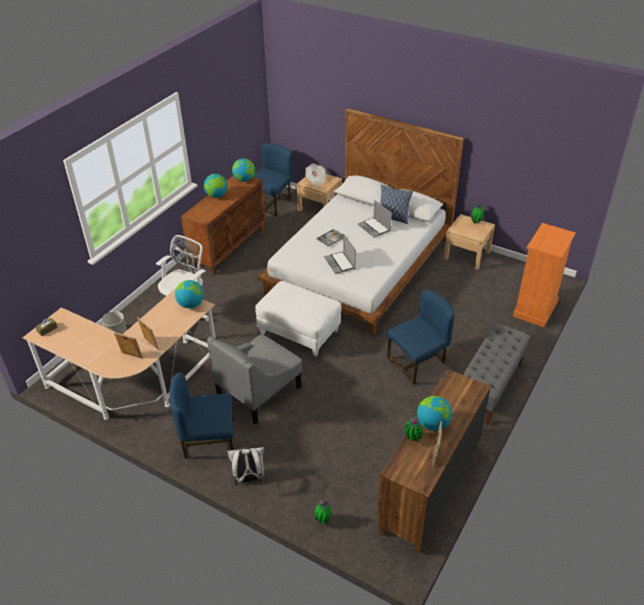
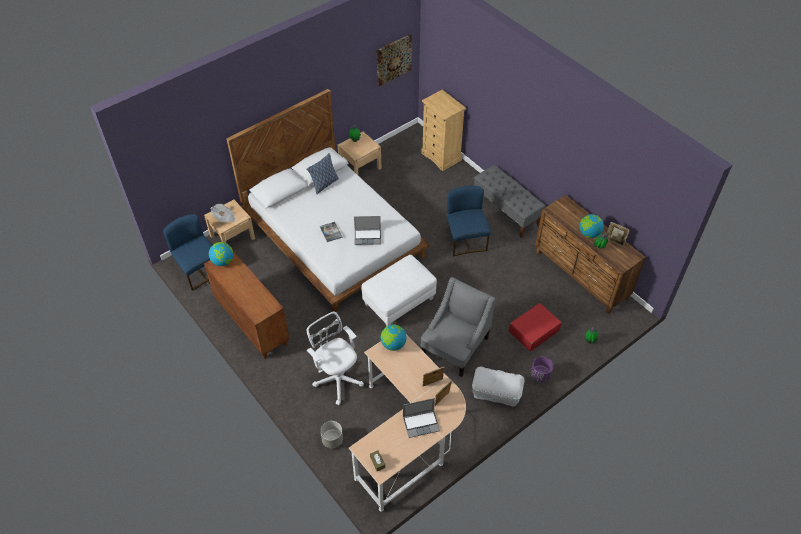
camera: 70 degrees left, 10 degrees up
blue chair [169,372,234,458] -> white storage box [472,366,525,407]
globe [204,174,228,198] -> none
grey armchair [207,335,302,425] -> grey armchair turned 120 degrees counterclockwise [420,277,495,377]
white backpack [227,447,265,485] -> purple planter [531,357,553,382]
laptop [358,200,392,238] -> laptop moved to [403,398,440,438]
orange dresser [513,223,576,327] -> beige dresser [421,90,466,171]
none -> picture [376,34,412,86]
none -> red suitcase [509,303,562,351]

